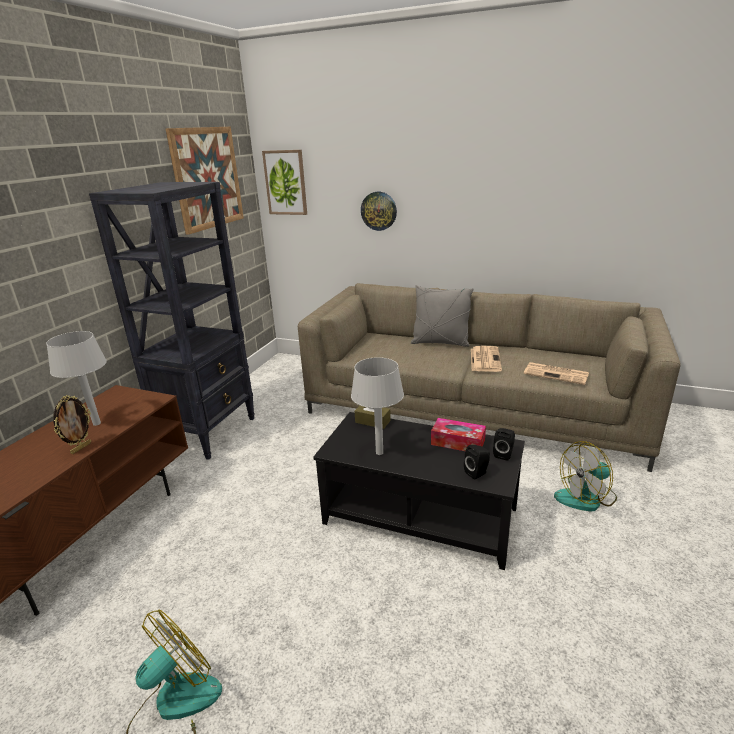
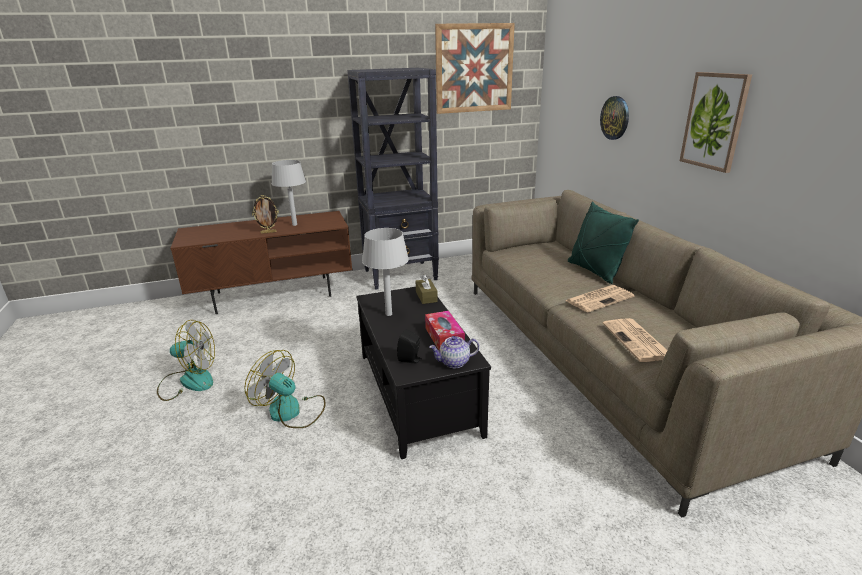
camera: 50 degrees right, 0 degrees up
picture [262,150,307,215] -> picture moved to [680,72,752,173]
grey pillow [411,285,474,347] -> green pillow [568,202,639,284]
black speaker [493,428,515,461] -> teapot [429,336,479,368]
fan [554,441,617,511] -> fan moved to [244,350,325,428]

